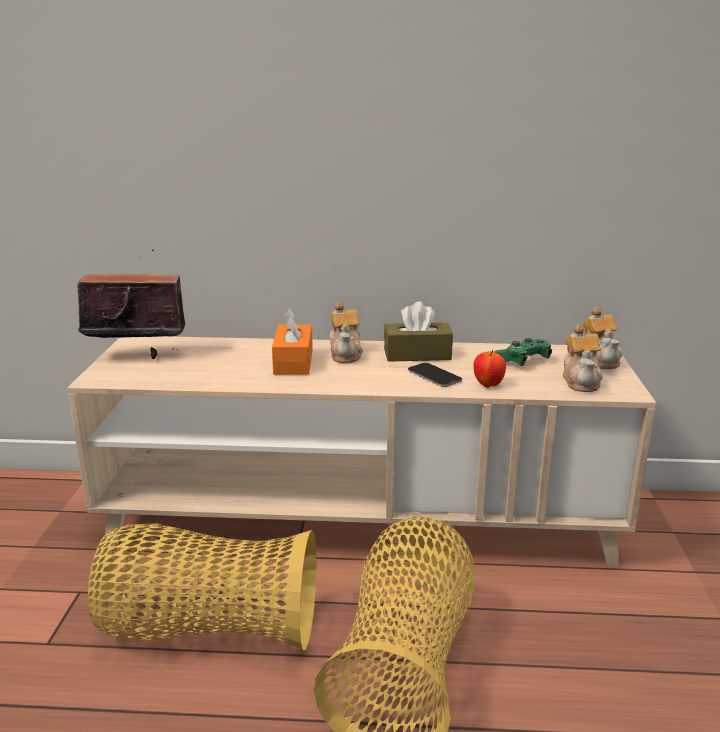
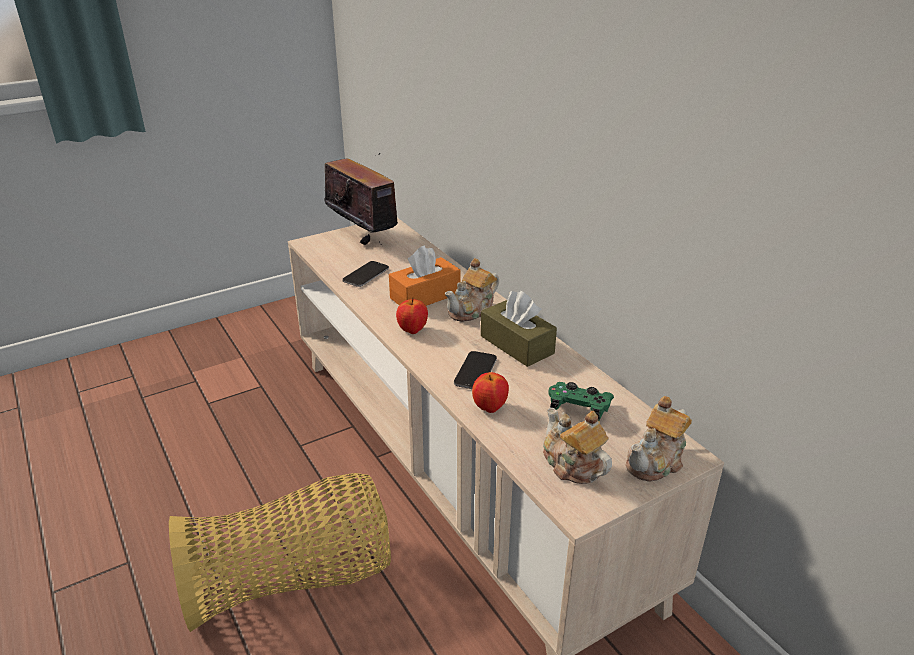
camera: 55 degrees right, 10 degrees up
basket [88,523,316,651] -> none
teapot [563,324,603,392] -> teapot turned 90 degrees clockwise [543,408,612,484]
none -> phone [342,261,389,287]
none -> apple [396,297,428,334]

